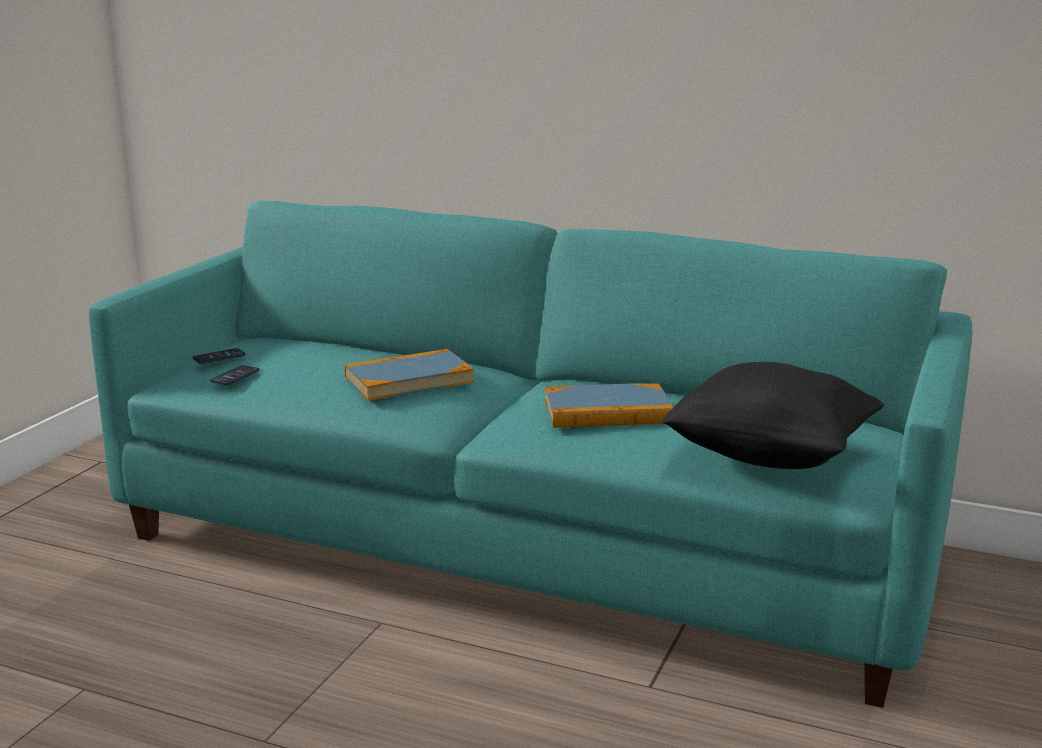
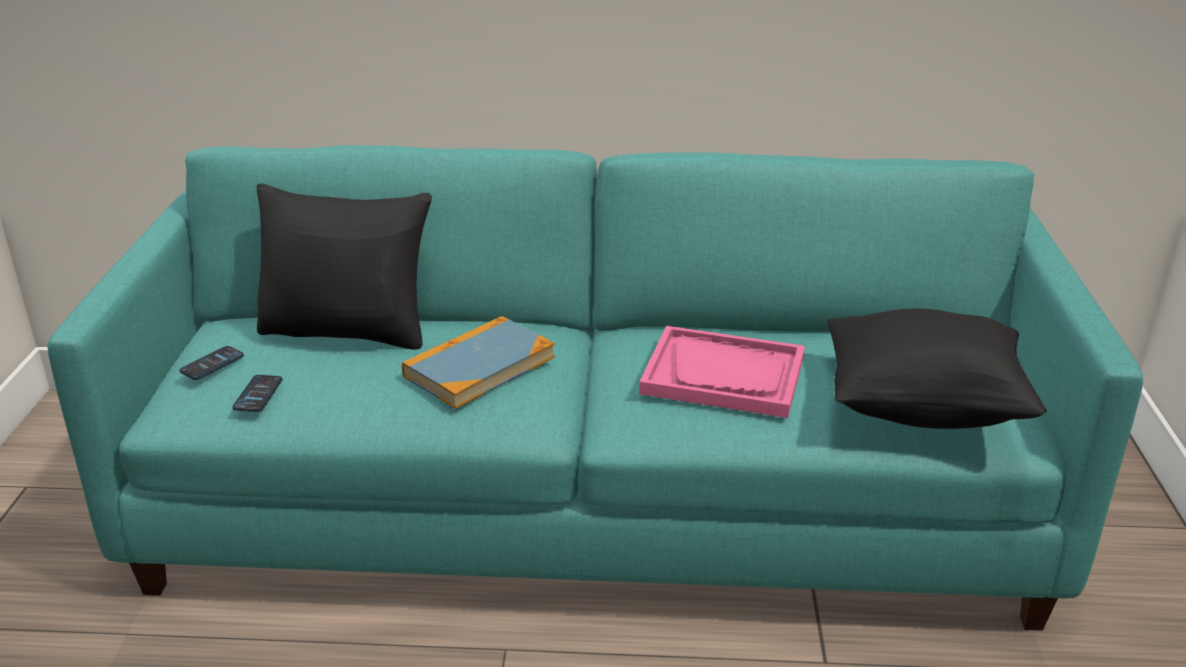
camera: 20 degrees left, 10 degrees up
book [545,384,673,428] -> pink tray [639,326,805,418]
none -> black pillow [257,183,432,350]

